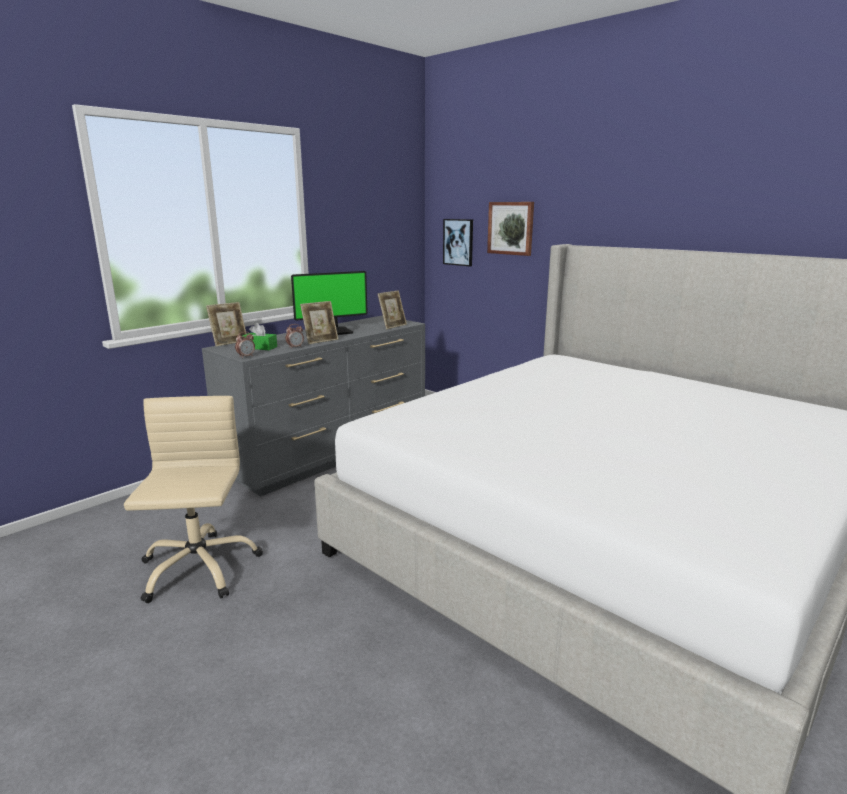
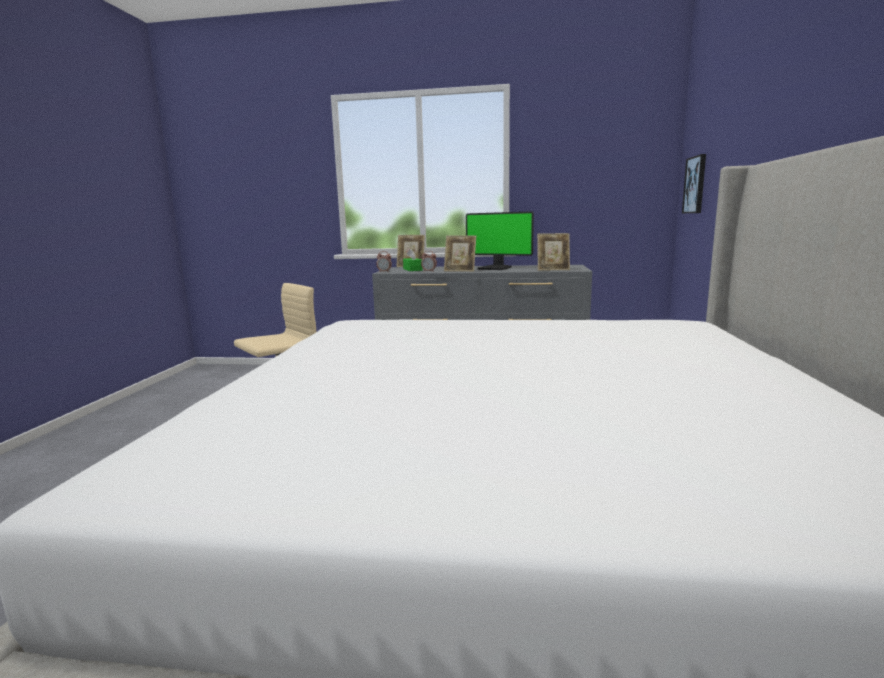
camera: 55 degrees right, 5 degrees down
picture [487,202,534,256] -> none

